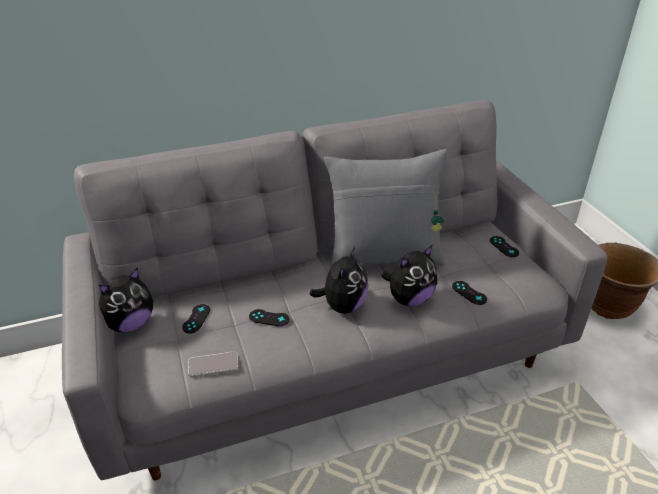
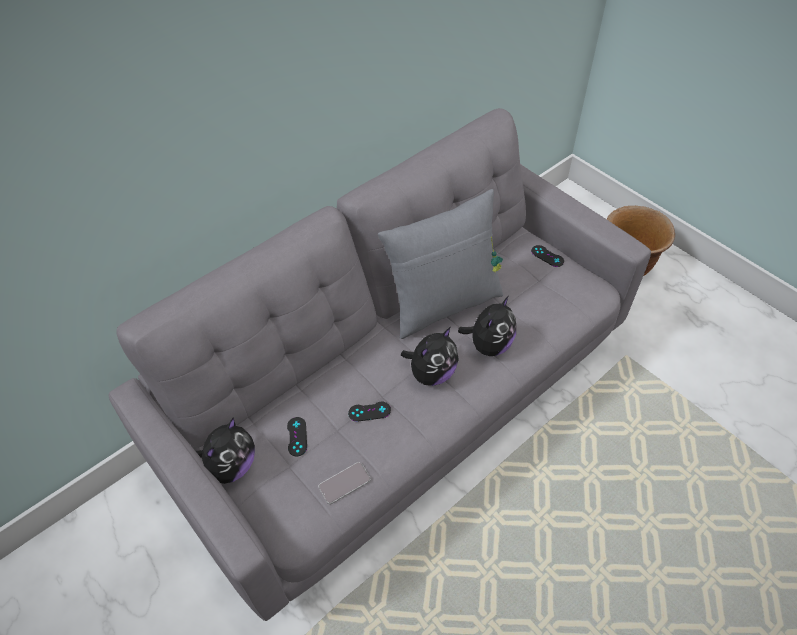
camera: 20 degrees left, 15 degrees up
plush toy [309,246,368,314] -> plush toy turned 45 degrees clockwise [401,327,459,386]
black game controller [452,281,487,305] -> none

